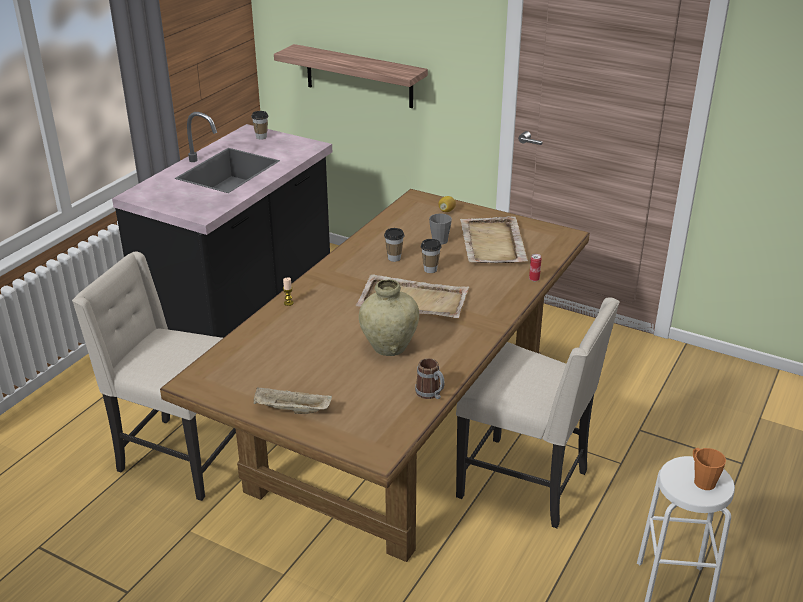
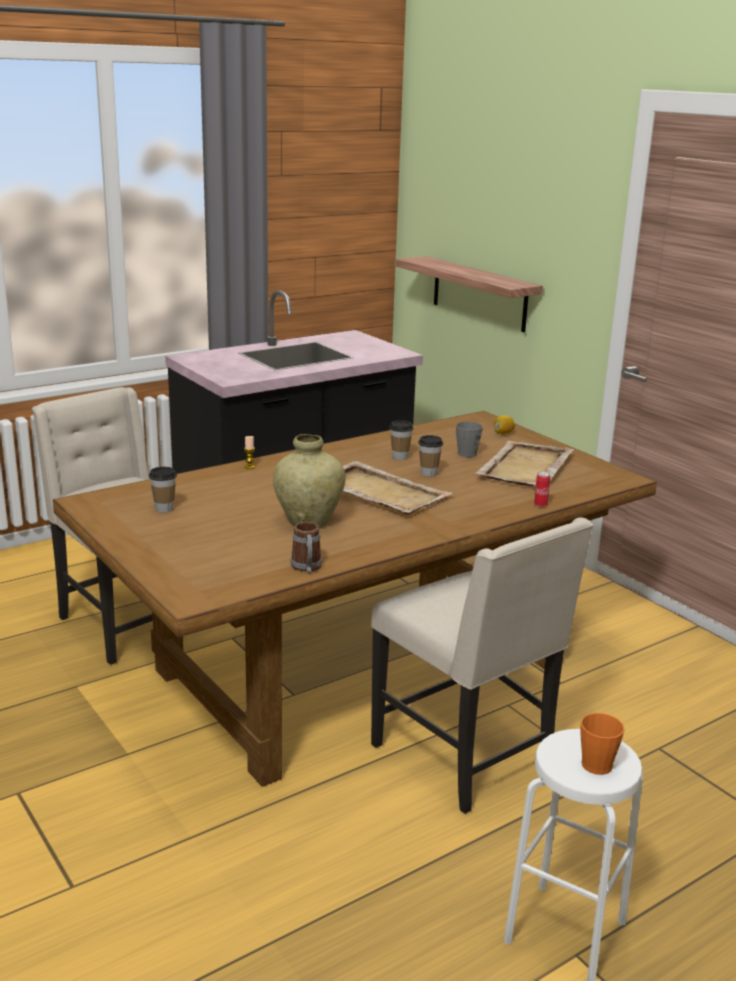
camera: 25 degrees right, 10 degrees down
cup [251,111,268,140] -> cup moved to [149,467,177,513]
beige tray [254,387,332,414] -> none

